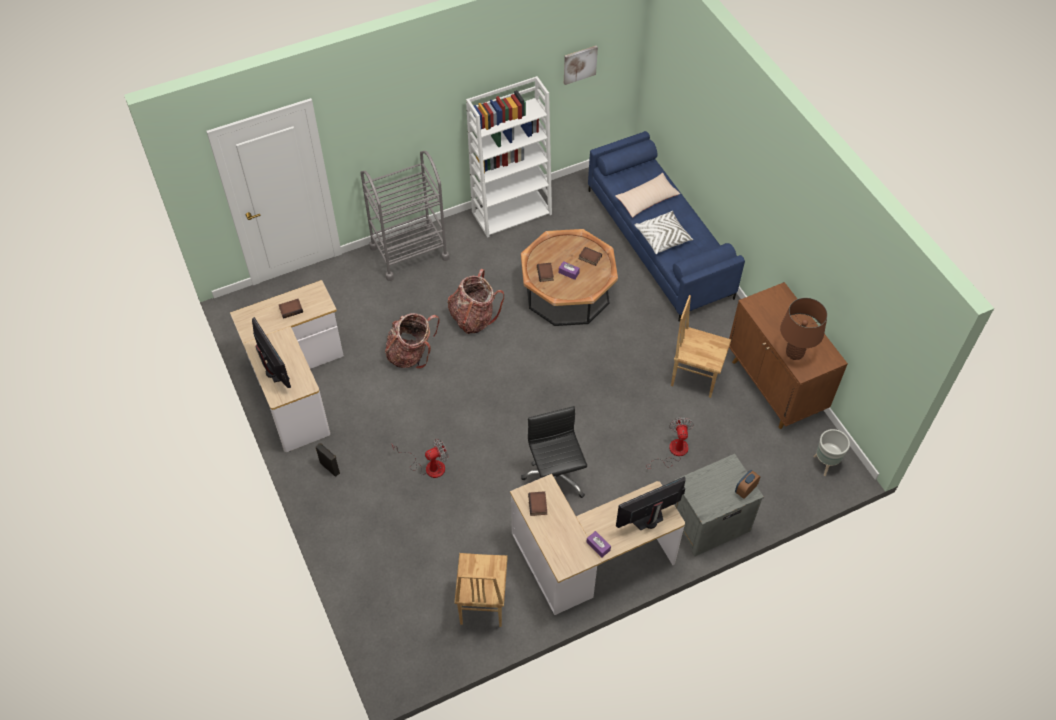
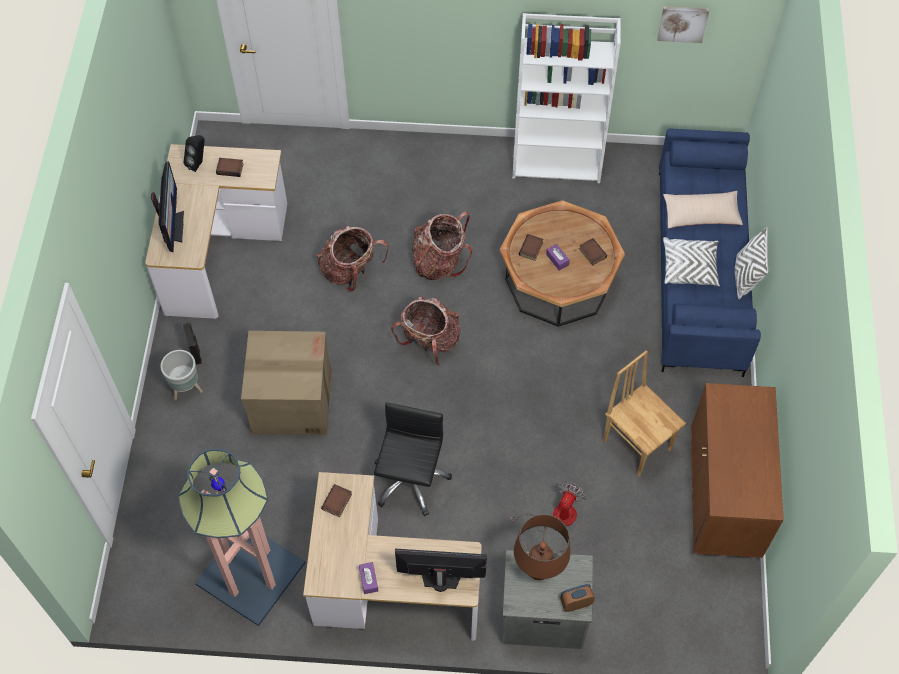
camera: 30 degrees right, 5 degrees up
grey cart [360,151,450,281] -> none
fan [392,439,448,478] -> cardboard box [241,331,331,435]
brown chair [454,553,508,627] -> floor lamp [178,449,306,626]
brown table lamp [780,298,828,360] -> brown table lamp moved to [514,514,570,580]
grey planter [813,429,850,476] -> grey planter moved to [160,350,202,400]
none -> black speaker [184,135,205,172]
none -> backpack [391,297,461,365]
none -> white pillow [734,227,768,300]

